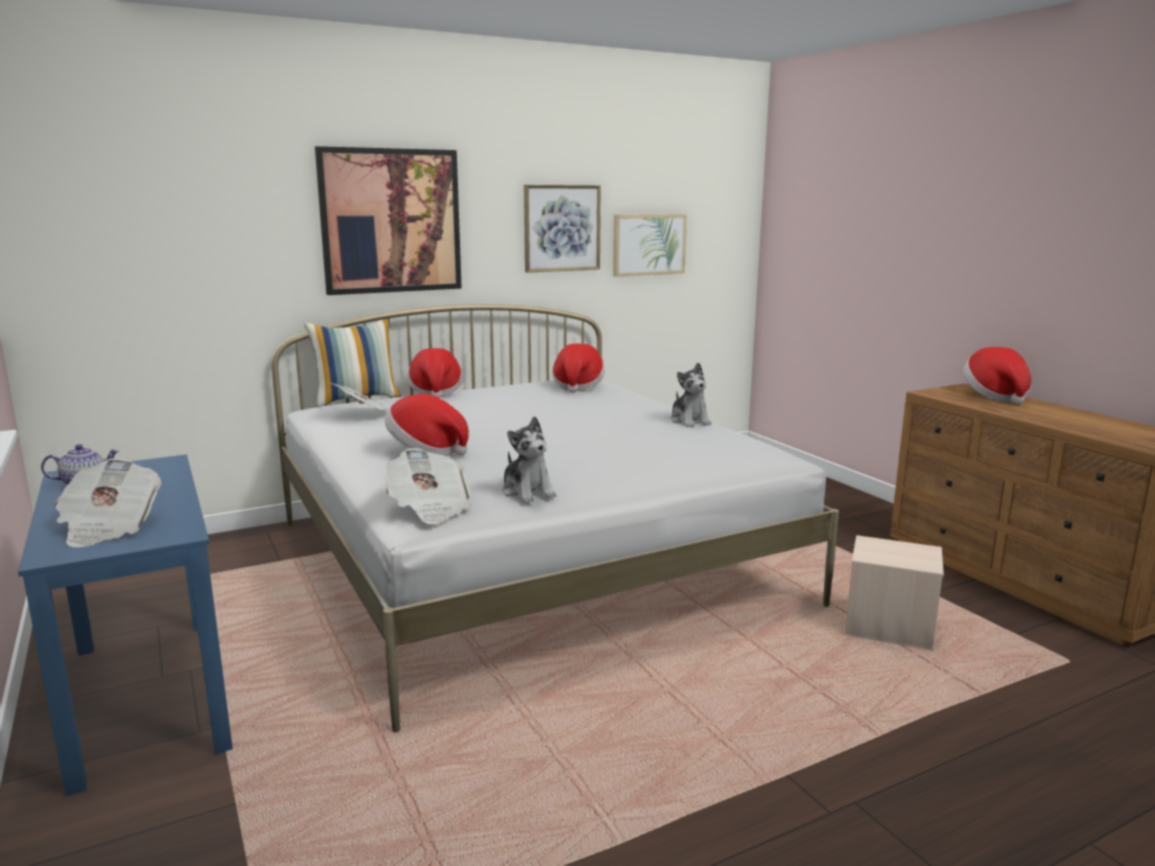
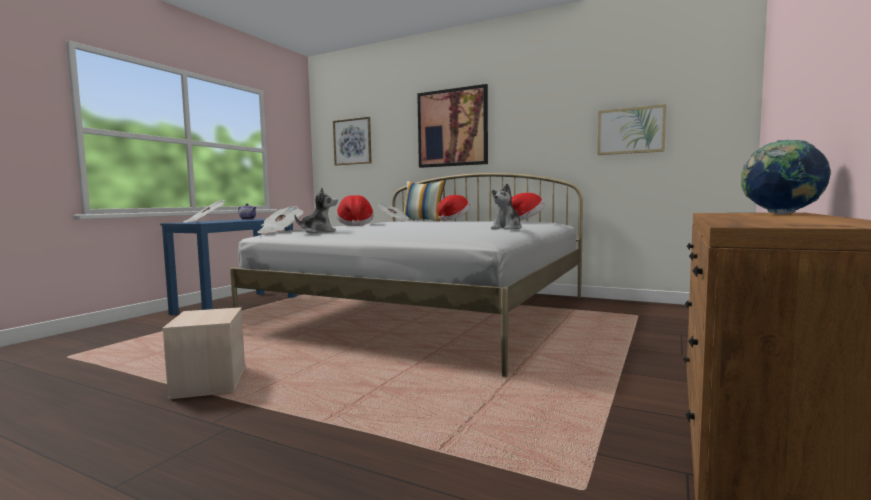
camera: 55 degrees right, 10 degrees down
plush toy [502,416,557,503] -> plush toy turned 120 degrees counterclockwise [295,188,338,233]
picture [524,185,601,273] -> picture moved to [333,117,372,165]
beige storage box [844,535,944,651] -> beige storage box moved to [162,307,245,400]
hat [963,347,1031,404] -> globe [741,140,830,214]

